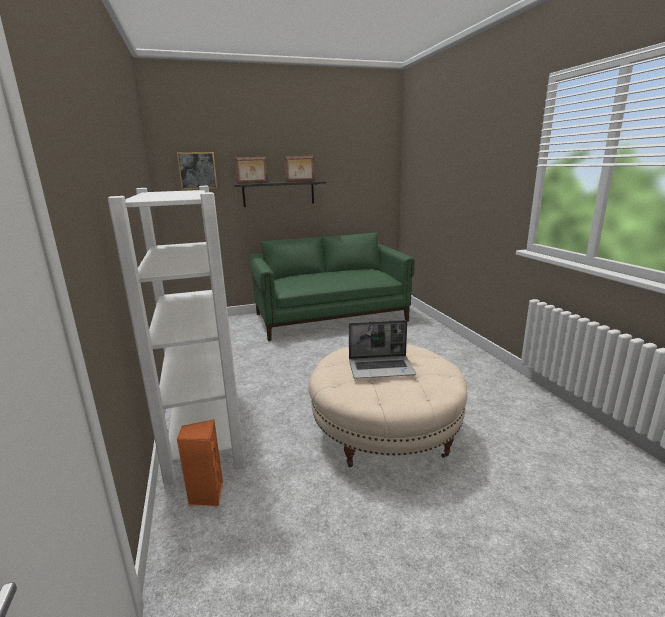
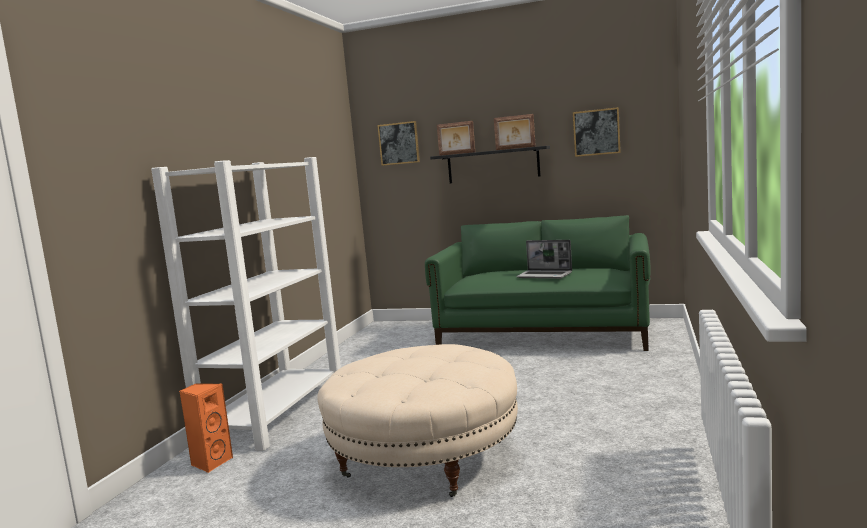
camera: 35 degrees right, 10 degrees down
laptop [349,320,416,379] -> laptop moved to [516,240,572,279]
none -> picture [573,107,621,157]

